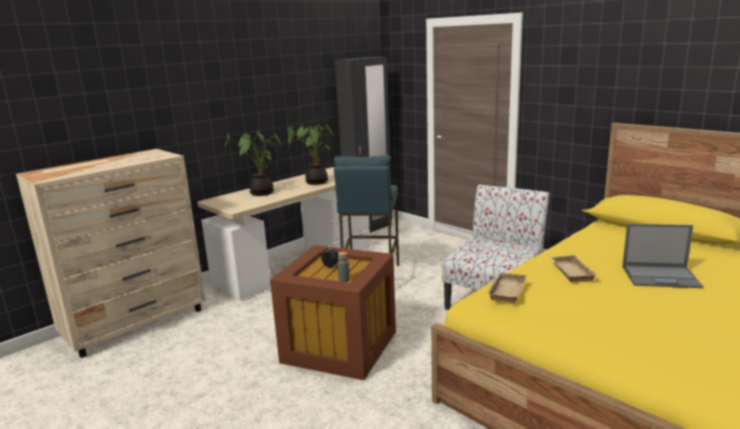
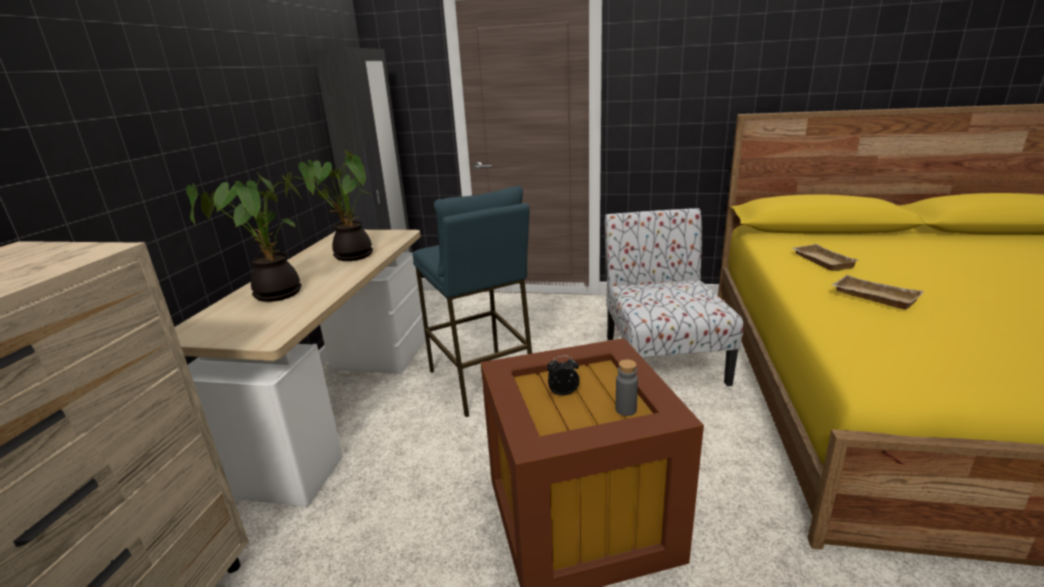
camera: 35 degrees left, 5 degrees up
beige tray [487,272,527,303] -> beige tray moved to [792,244,859,271]
laptop [622,224,703,288] -> none

